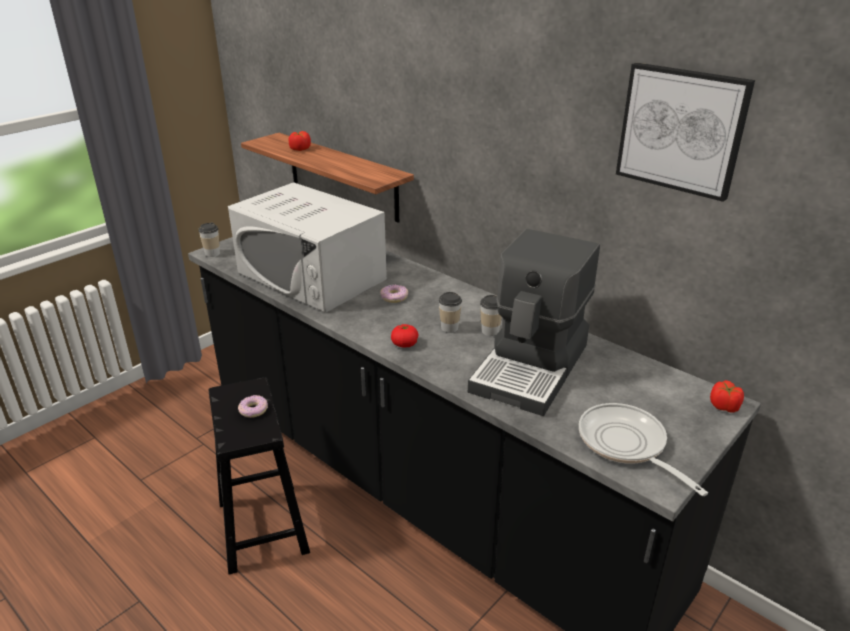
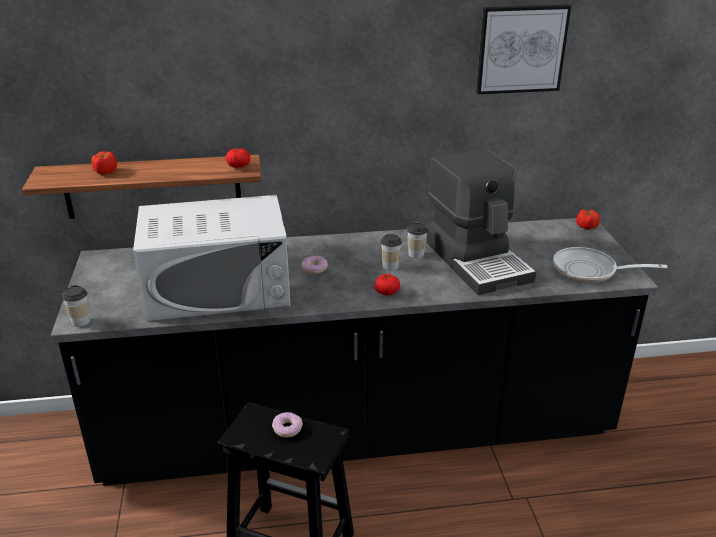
camera: 50 degrees left, 0 degrees up
none -> tomato [226,148,250,168]

